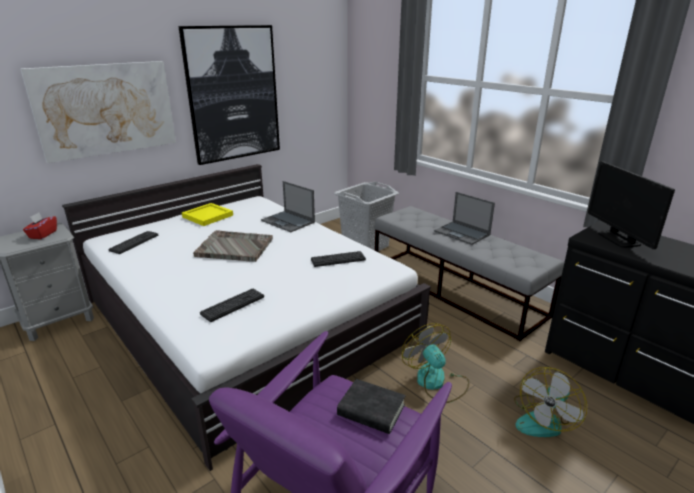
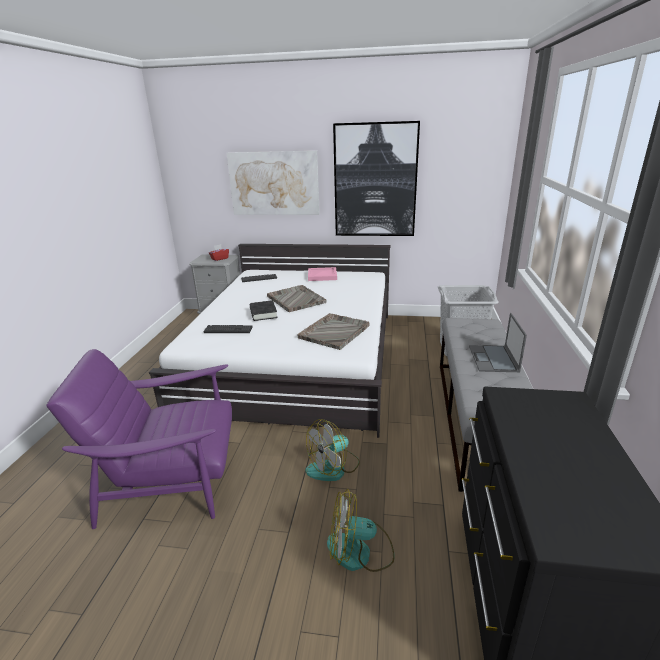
camera: 50 degrees right, 0 degrees up
yellow tray [182,203,233,226] -> pink tray [308,267,337,281]
laptop [261,181,315,232] -> none
keyboard [311,251,366,267] -> grey tray [298,313,369,350]
black book [337,379,406,434] -> black book moved to [250,300,278,321]
fan [402,323,469,403] -> fan turned 150 degrees counterclockwise [305,419,360,481]
monitor [588,161,675,249] -> none

